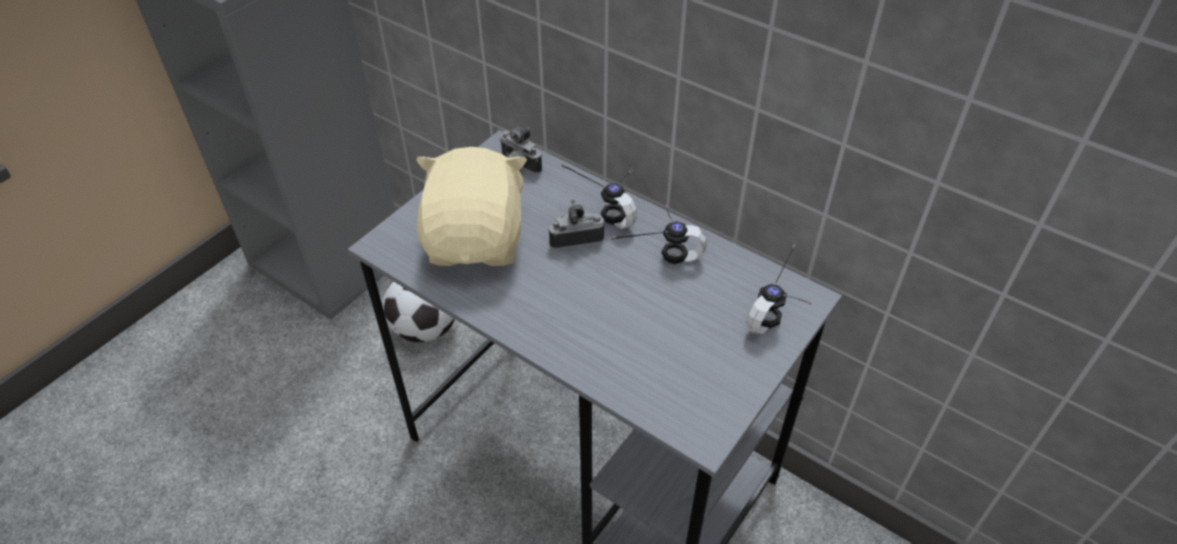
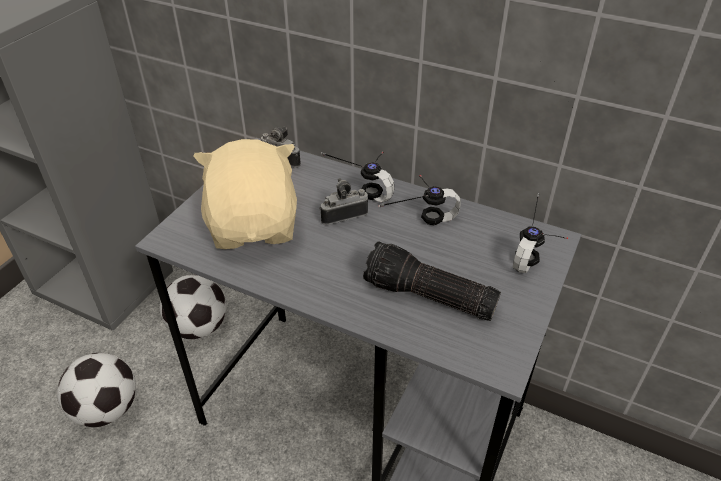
camera: 10 degrees left, 5 degrees down
none -> football [57,353,136,427]
none -> flashlight [363,241,501,321]

